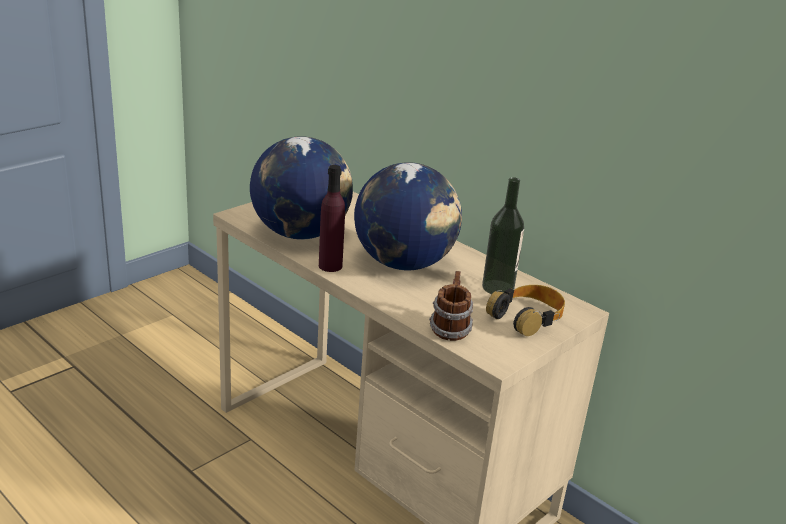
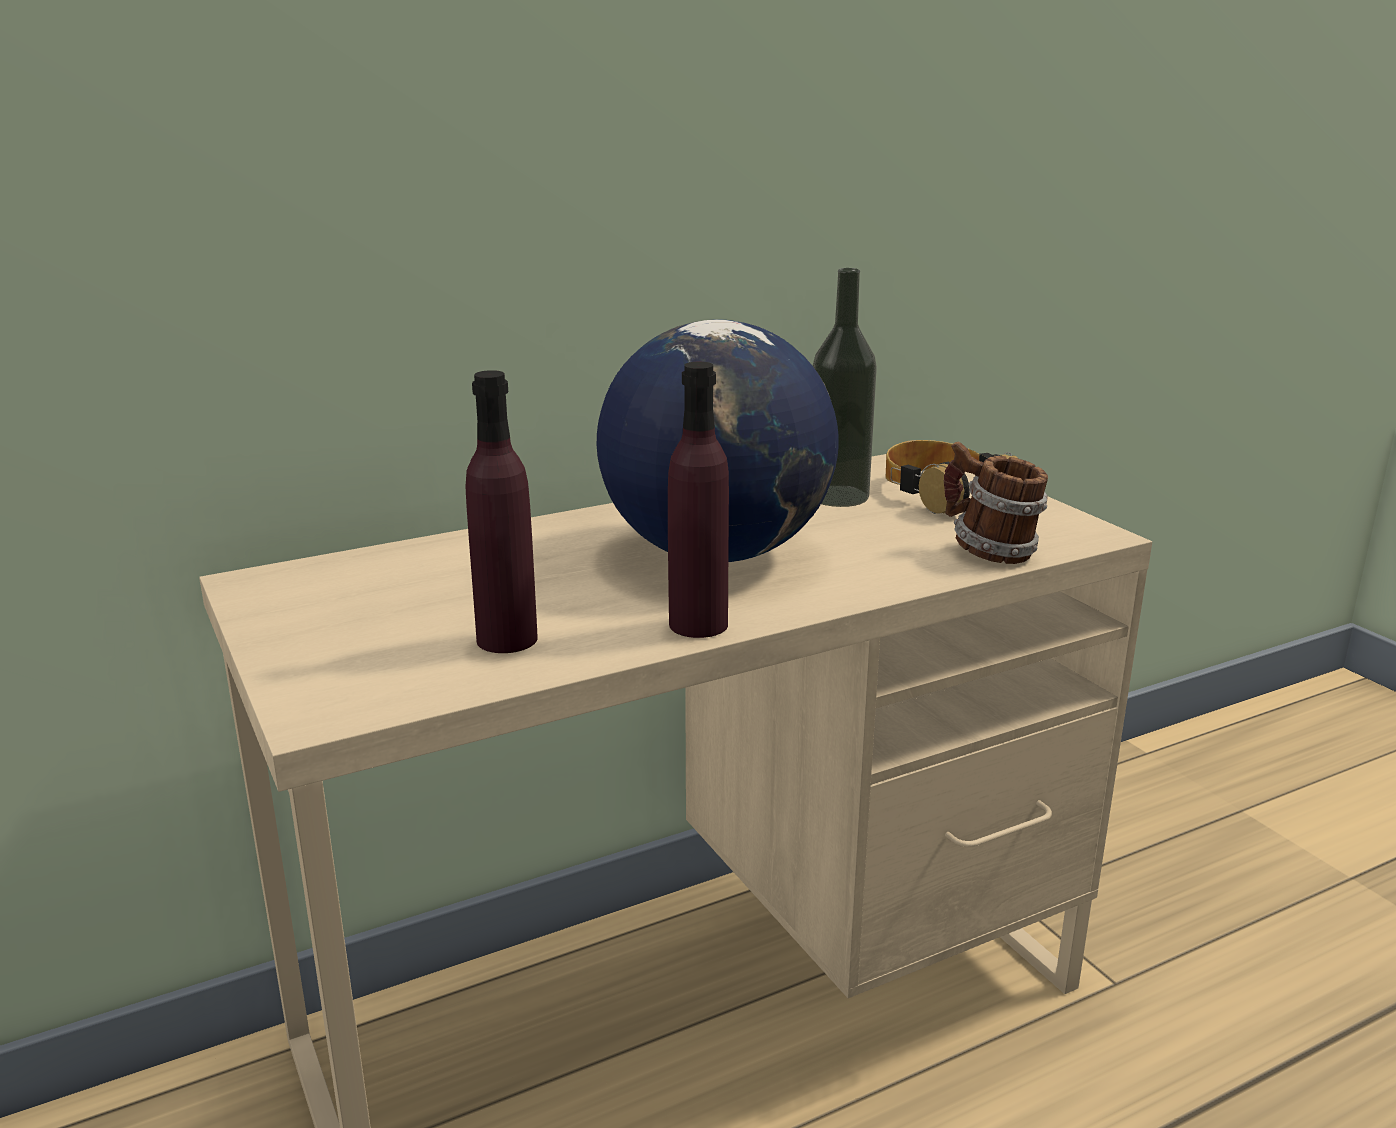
camera: 70 degrees left, 5 degrees down
globe [250,136,353,240] -> purple bottle [465,370,538,653]

